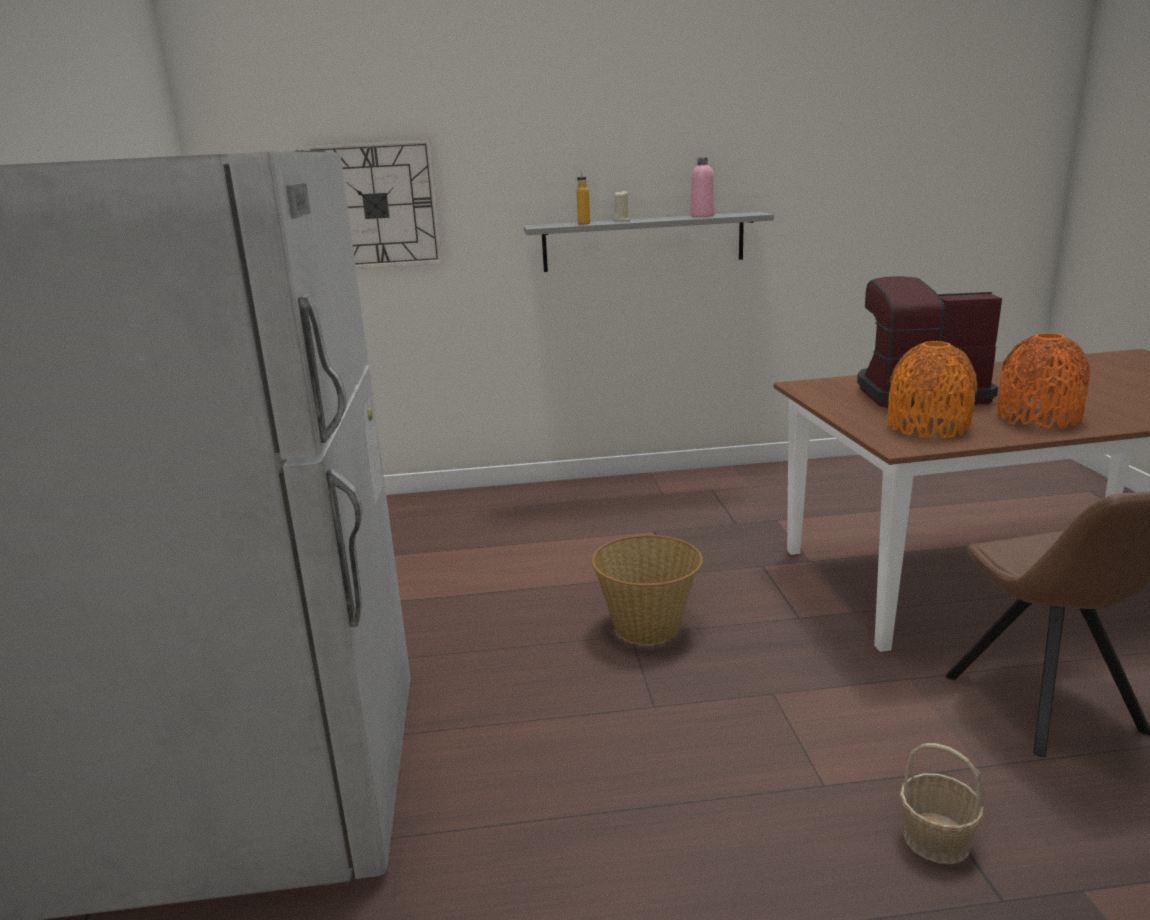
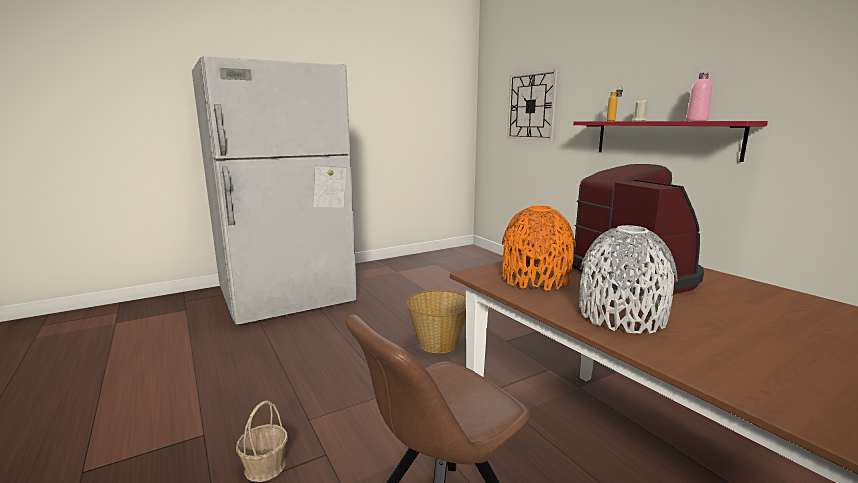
camera: 65 degrees right, 5 degrees down
grey shelf [524,212,774,272] -> red shelf [573,121,768,162]
orange vase [997,333,1090,429] -> grey vase [579,225,677,333]

